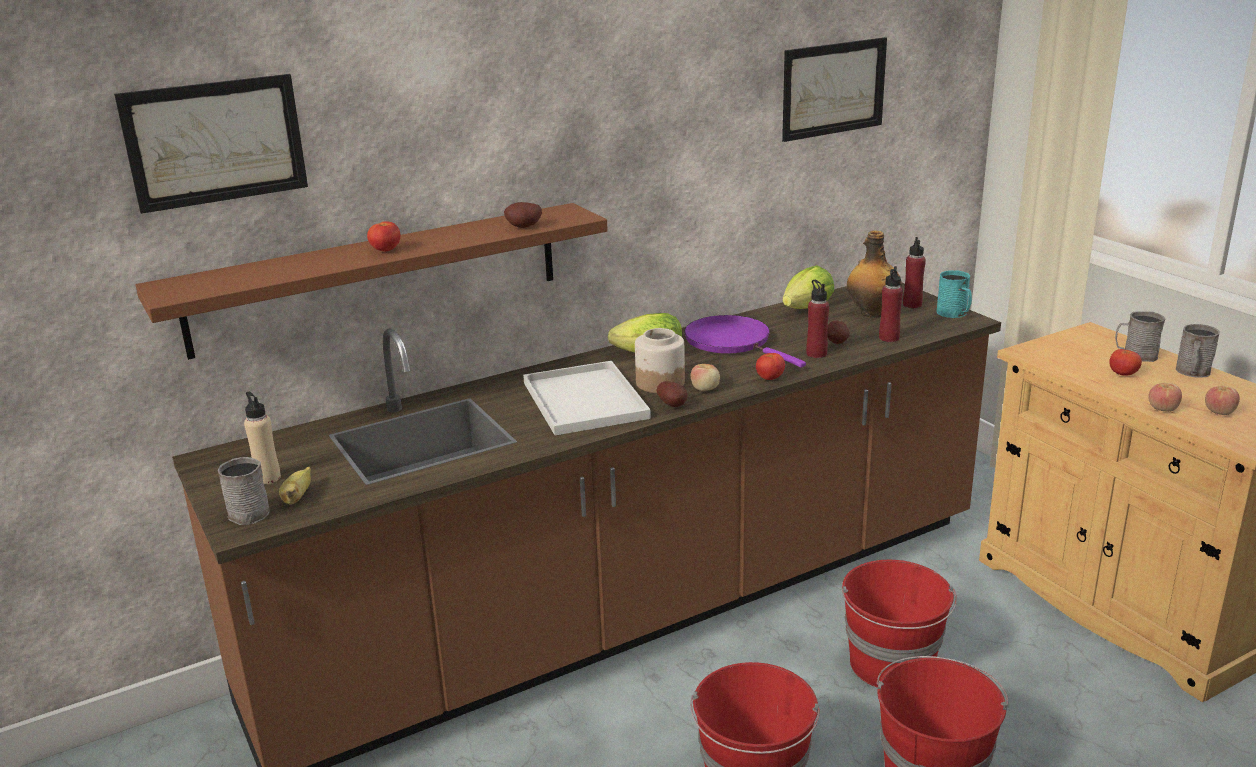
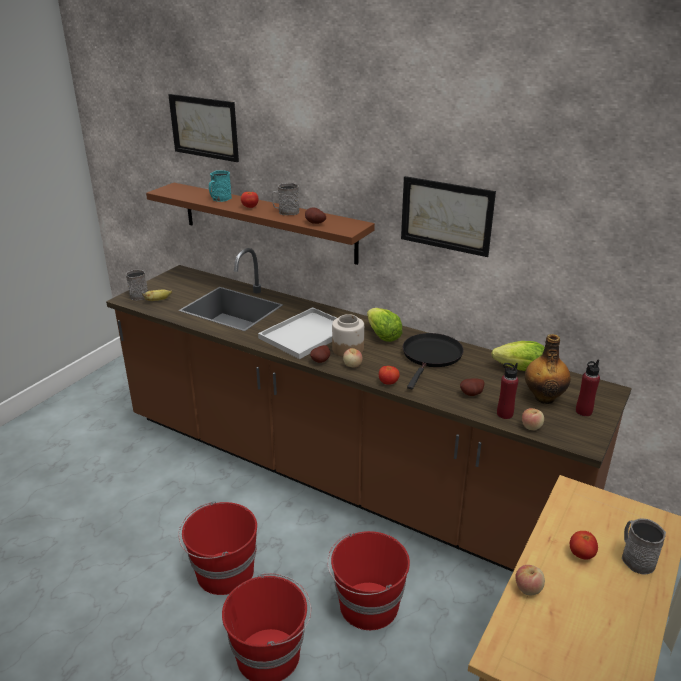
camera: 60 degrees right, 5 degrees up
beige bottle [244,392,281,484] -> none
purple frying pan [684,315,806,368] -> black frying pan [403,333,464,389]
picture [782,37,887,142] -> picture moved to [401,176,496,257]
red bottle [806,280,829,358] -> none
turquoise mug [936,270,972,318] -> turquoise mug moved to [209,170,232,202]
grey mug [1176,324,1220,378] -> grey mug moved to [272,183,299,215]
apple [1205,386,1240,415] -> apple moved to [522,408,544,430]

